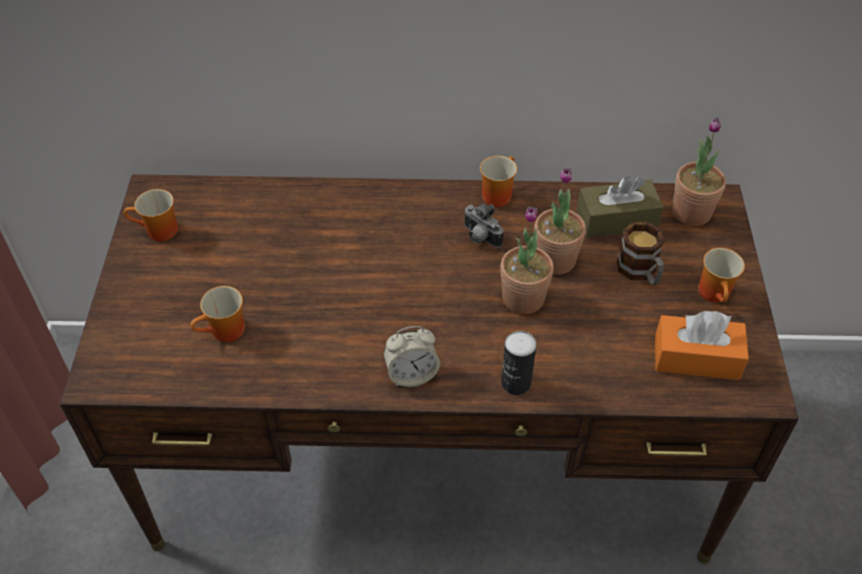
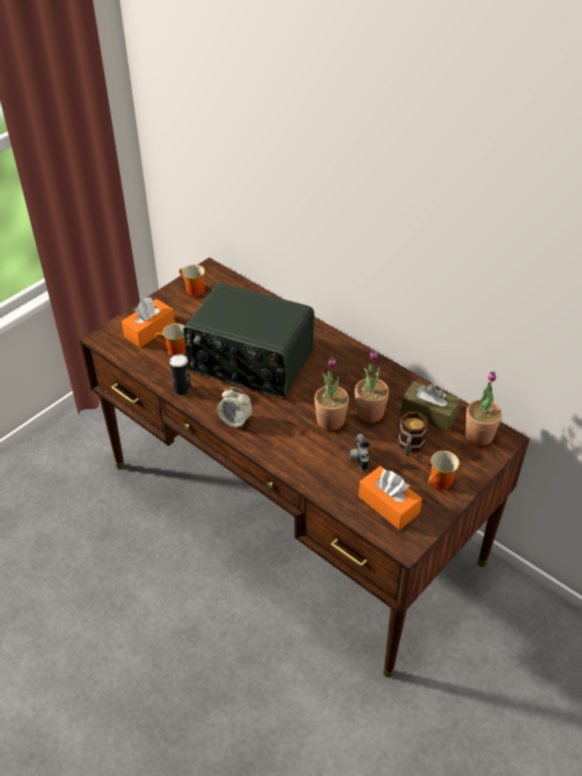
camera: 40 degrees right, 5 degrees down
camera [464,204,504,247] -> camera moved to [349,434,370,471]
mug [480,156,517,207] -> none
can [501,331,536,395] -> can moved to [170,354,191,395]
none -> orange tissue box [122,297,175,347]
none -> radio [183,283,314,398]

